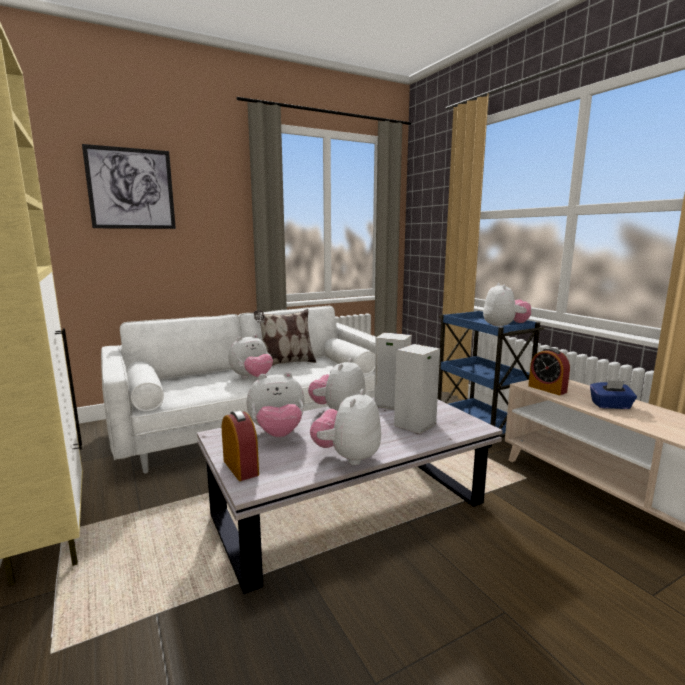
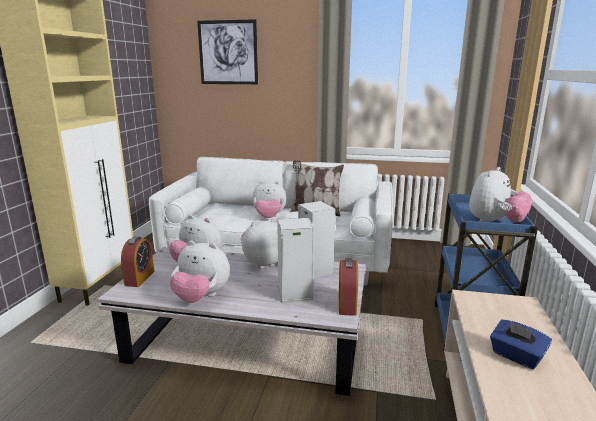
camera: 40 degrees right, 5 degrees up
plush toy [310,389,381,465] -> plush toy turned 135 degrees counterclockwise [170,241,230,303]
alarm clock [528,348,570,395] -> alarm clock moved to [339,258,358,316]

